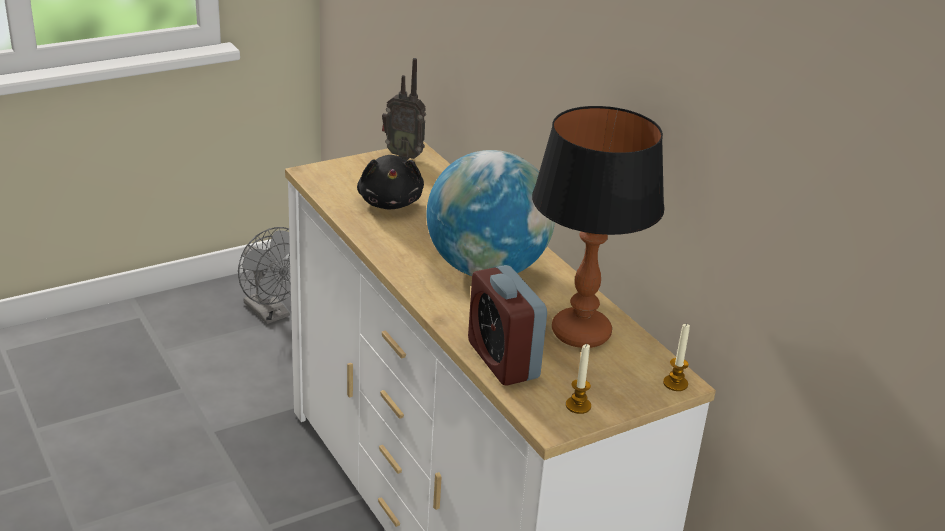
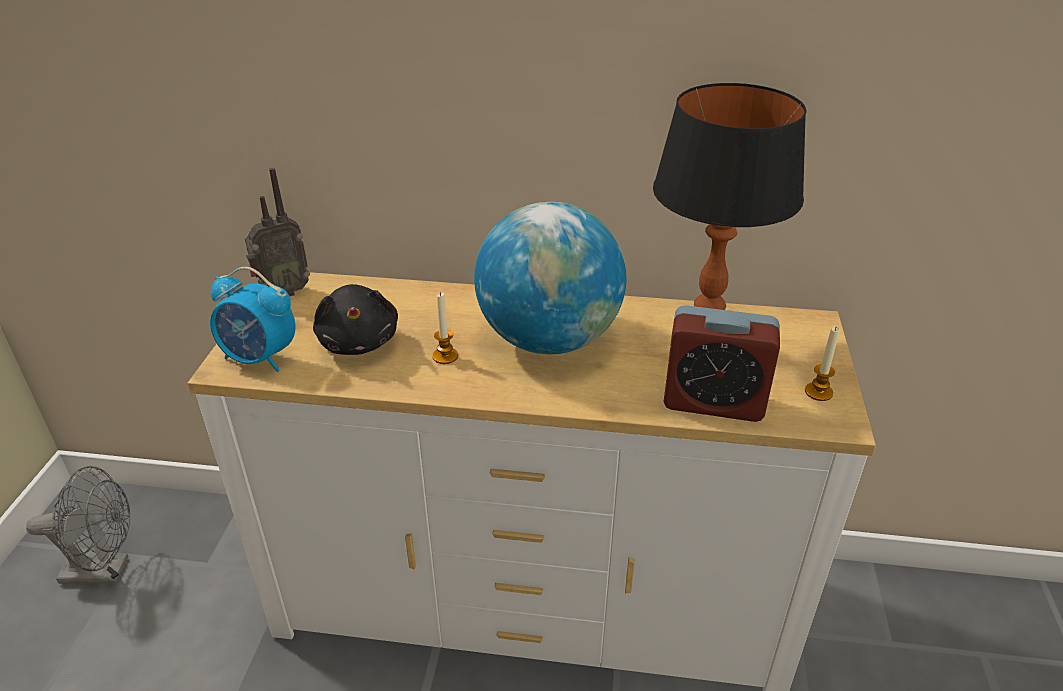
camera: 50 degrees left, 5 degrees up
black plush toy [357,155,424,210] -> black plush toy turned 45 degrees clockwise [313,284,398,355]
candle [663,323,690,391] -> candle moved to [432,292,458,364]
none -> alarm clock [210,267,295,372]

